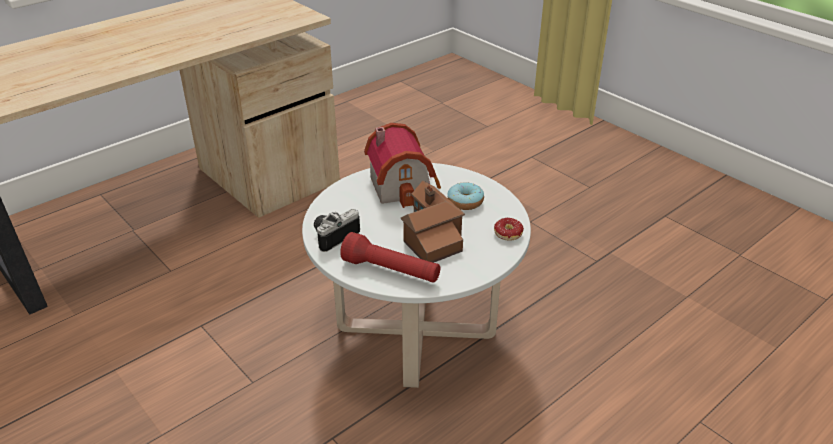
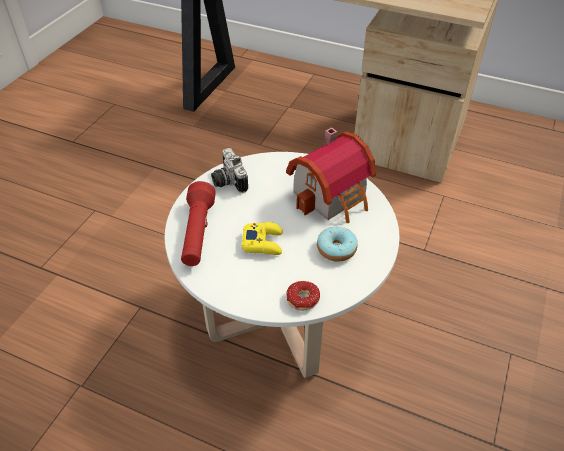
camera: 65 degrees right, 10 degrees up
camera [314,209,360,252] -> camera turned 135 degrees counterclockwise [211,148,248,193]
toy house [401,180,465,263] -> yellow game controller [242,222,283,255]

